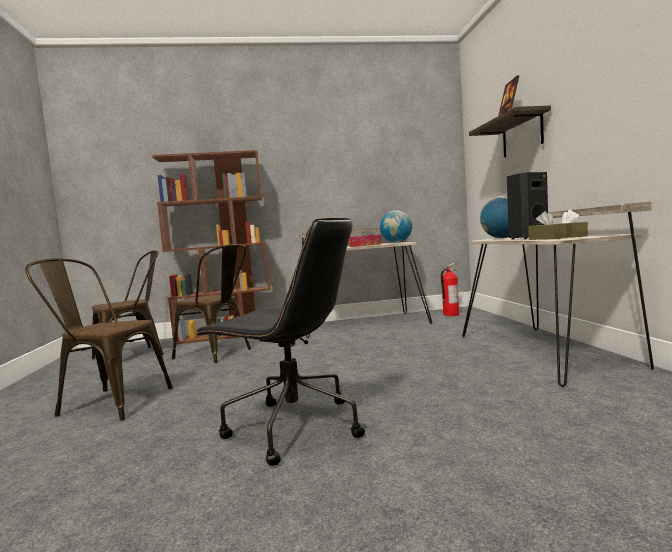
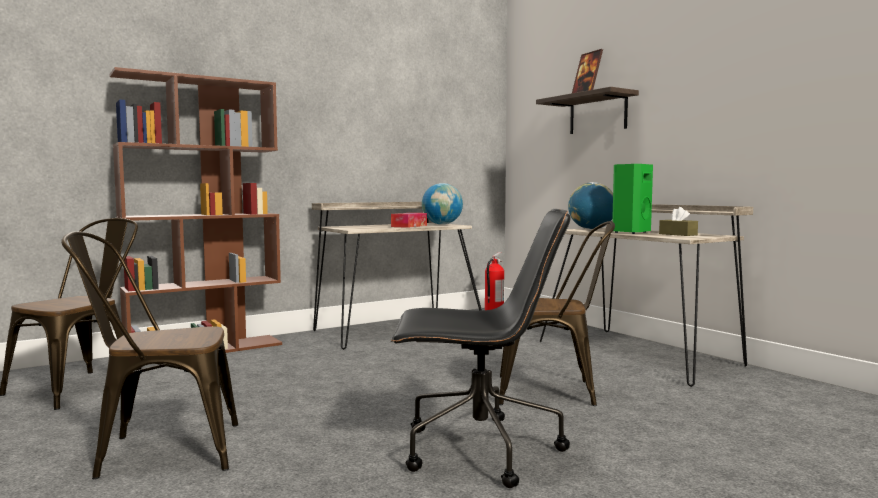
camera: 25 degrees left, 0 degrees up
brown chair [172,244,251,363] -> brown chair moved to [499,221,615,406]
black speaker [507,172,548,239] -> green speaker [612,164,653,234]
brown tissue box [528,211,567,240] -> none

